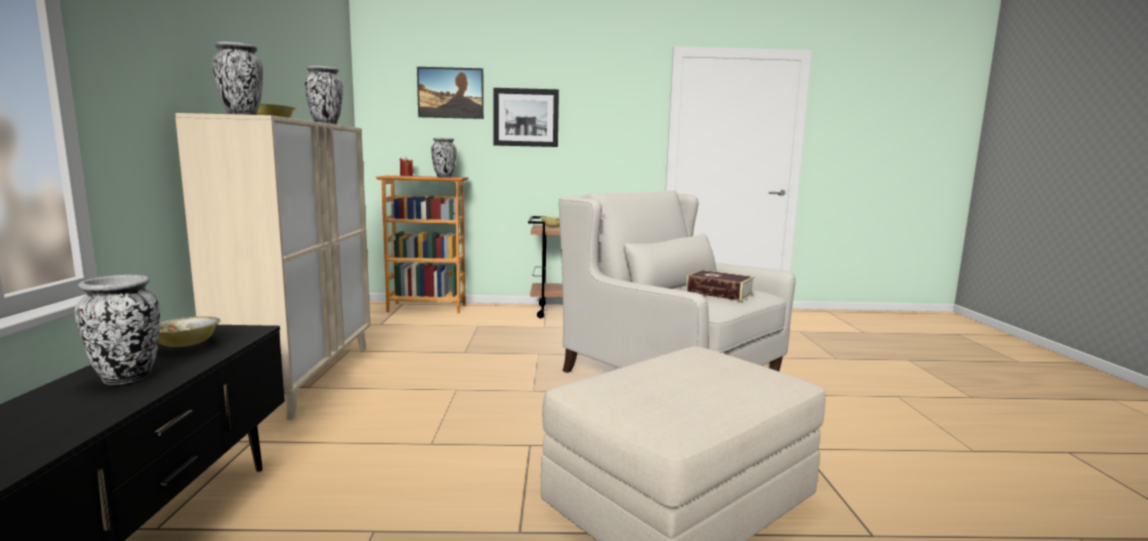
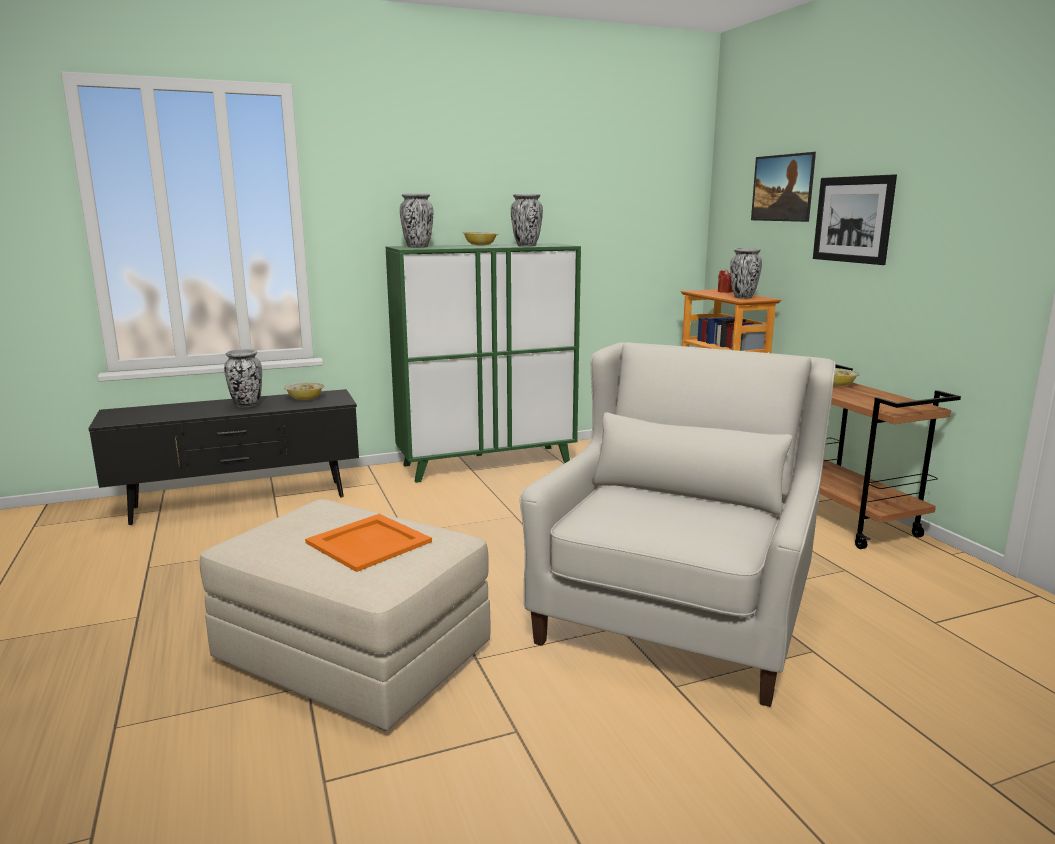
camera: 70 degrees right, 5 degrees up
beige cabinet [175,113,371,420] -> green cabinet [386,243,581,483]
book [686,270,755,301] -> none
none -> orange tray [305,514,432,572]

